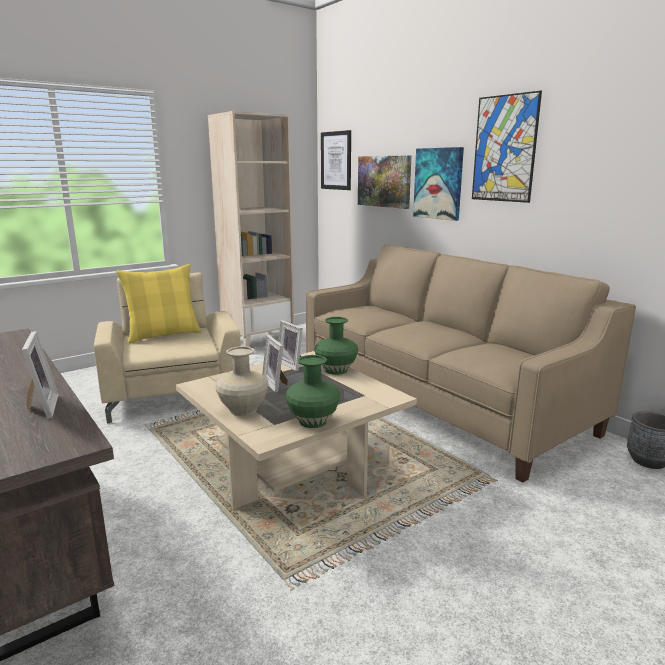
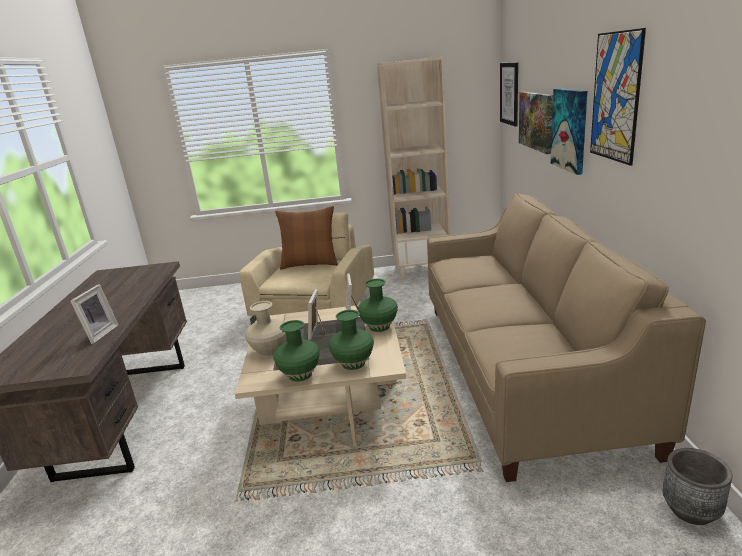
camera: 35 degrees right, 5 degrees up
yellow pillow [116,264,201,343] -> brown pillow [275,206,338,269]
none -> green vase [329,310,374,370]

